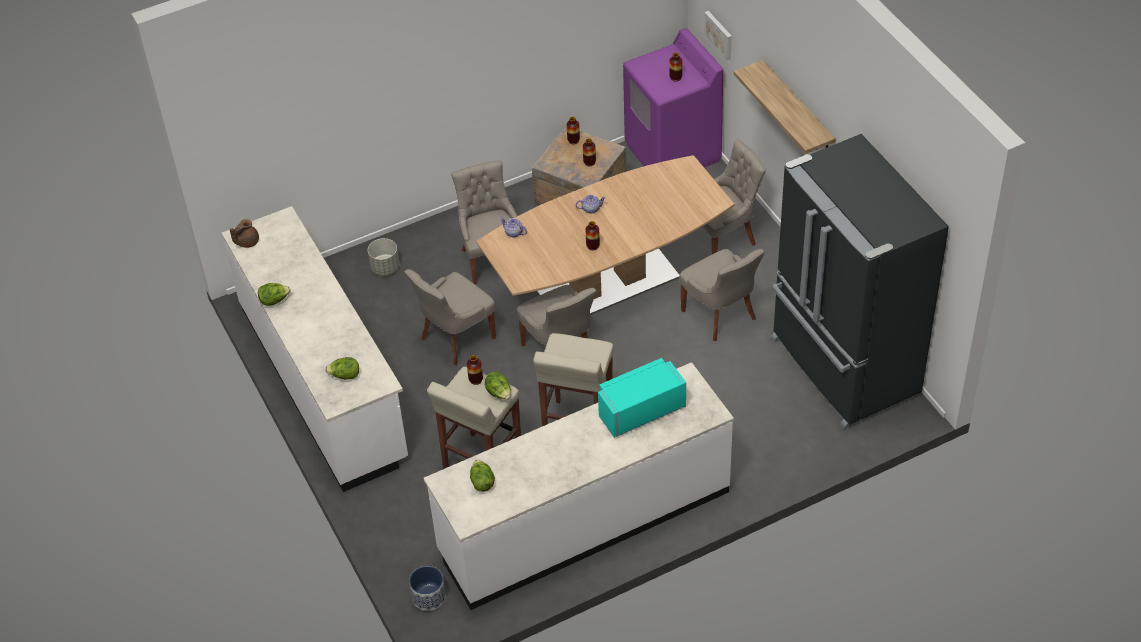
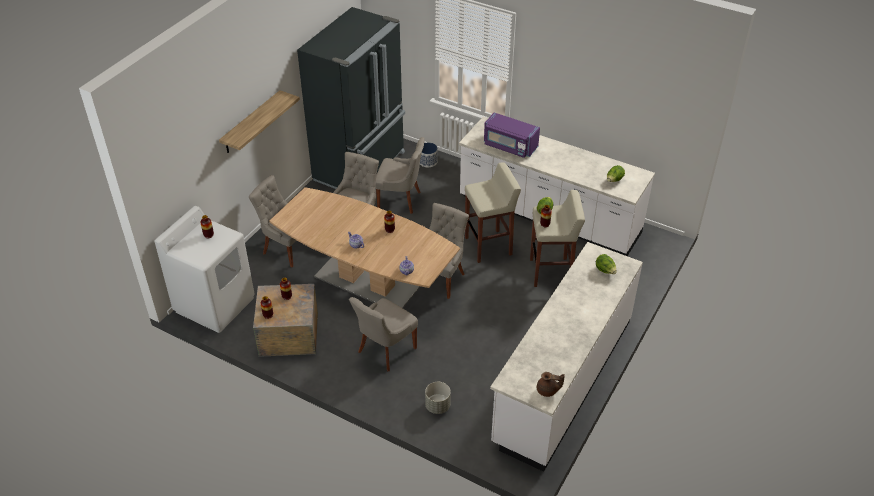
camera: 125 degrees left, 5 degrees down
lettuce [258,283,291,306] -> none
grey chair [404,269,496,365] -> grey chair moved to [375,137,425,214]
planter [409,566,446,611] -> planter moved to [420,143,438,167]
turquoise microwave [598,358,686,438] -> purple microwave [484,112,540,158]
purple washing machine [623,28,723,168] -> white washing machine [154,206,255,333]
picture [704,11,732,60] -> none

